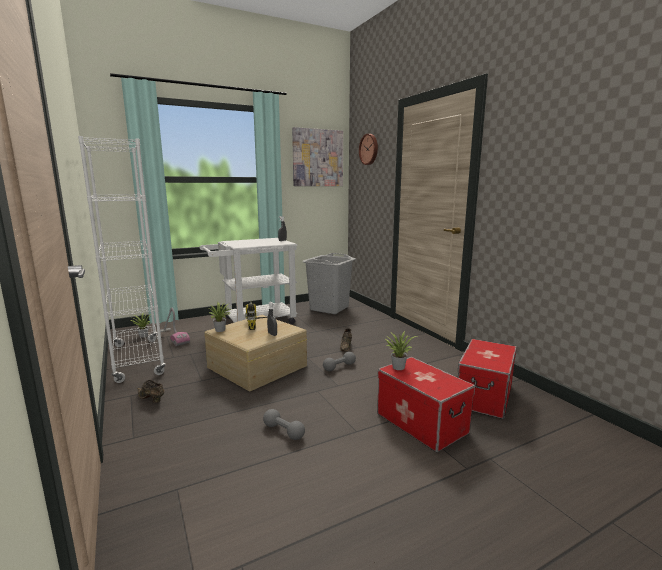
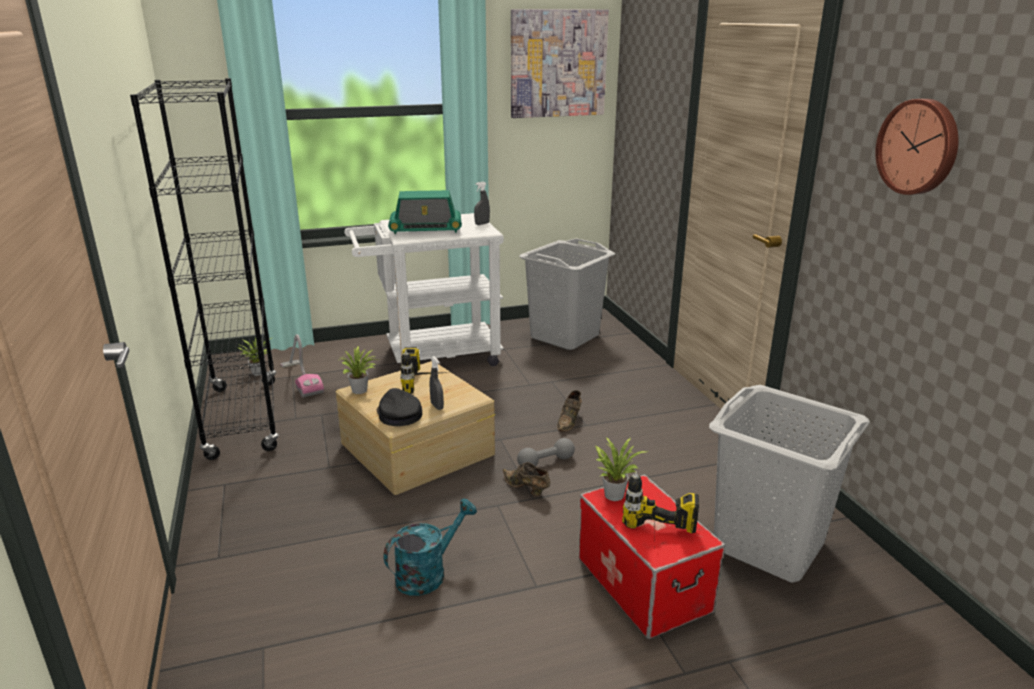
camera: 10 degrees right, 10 degrees up
white bookcase [78,136,166,383] -> black bookcase [130,78,279,460]
brown shoe [137,380,164,403] -> brown shoe moved to [502,462,550,496]
grey dumbbell [263,409,305,440] -> turquoise watering can [383,498,477,596]
wall clock [359,134,378,165] -> wall clock moved to [875,99,959,195]
storage box [458,339,517,419] -> grey laundry basket [709,385,870,583]
none -> black cap [377,388,422,426]
none -> radio [388,190,462,234]
none -> power drill [622,471,699,538]

